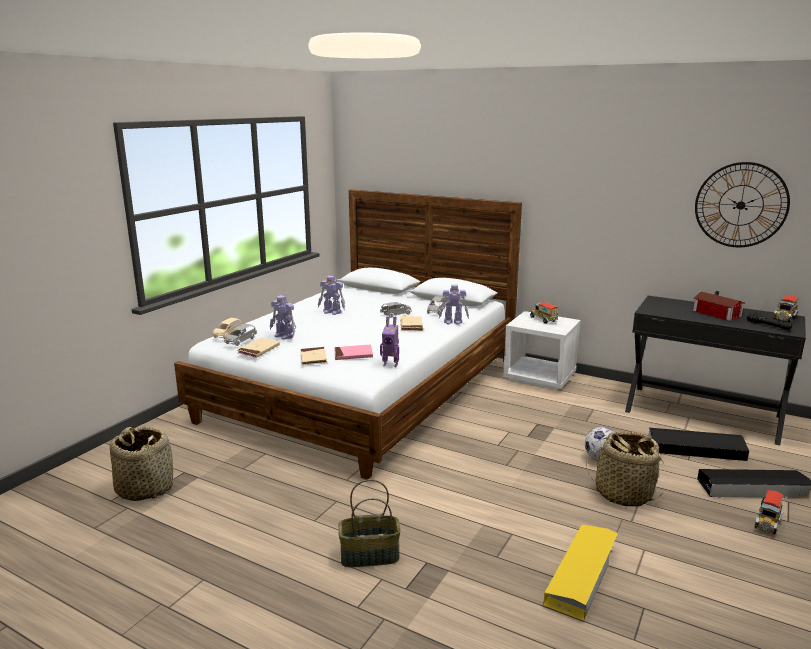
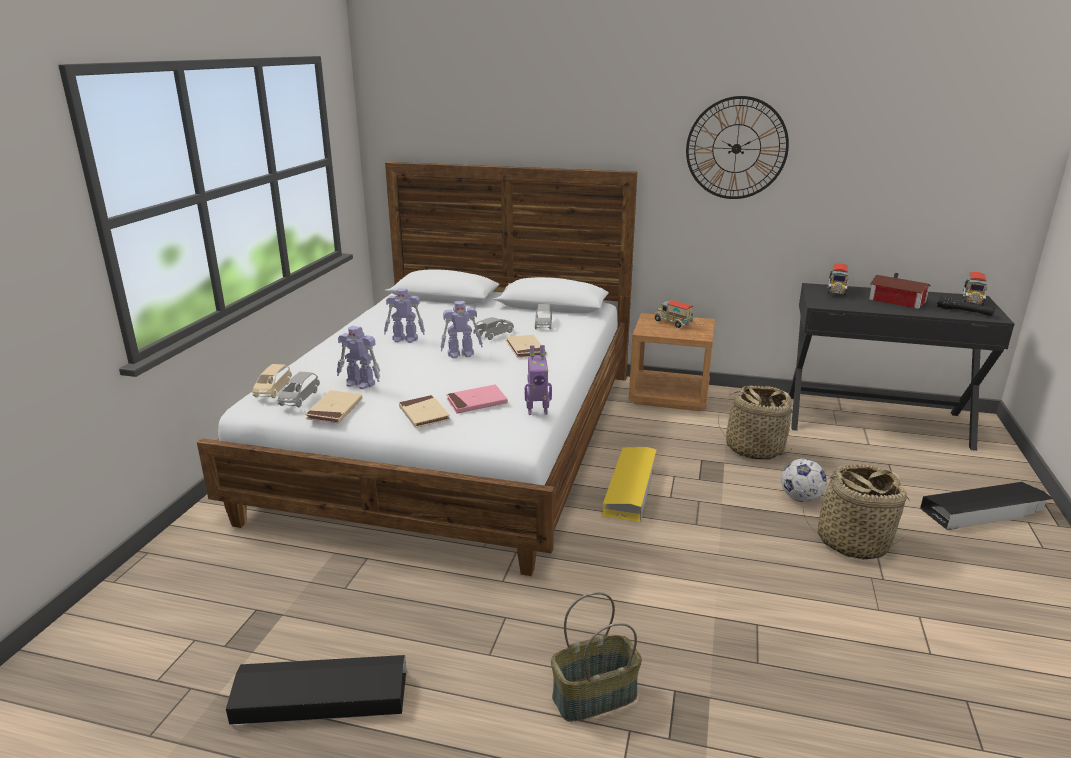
camera: 15 degrees left, 5 degrees up
basket [110,427,173,501] -> basket moved to [718,385,795,460]
toy robot [439,284,469,325] -> toy robot moved to [440,301,483,358]
white nightstand [503,311,581,391] -> brown nightstand [629,313,715,411]
yellow storage box [543,525,618,621] -> yellow storage box moved to [602,447,656,522]
black storage box [648,428,749,461] -> black storage box moved to [226,655,407,725]
wall clock [695,162,790,247] -> wall clock moved to [686,96,789,199]
toy truck [755,490,784,535] -> toy truck moved to [828,263,849,296]

